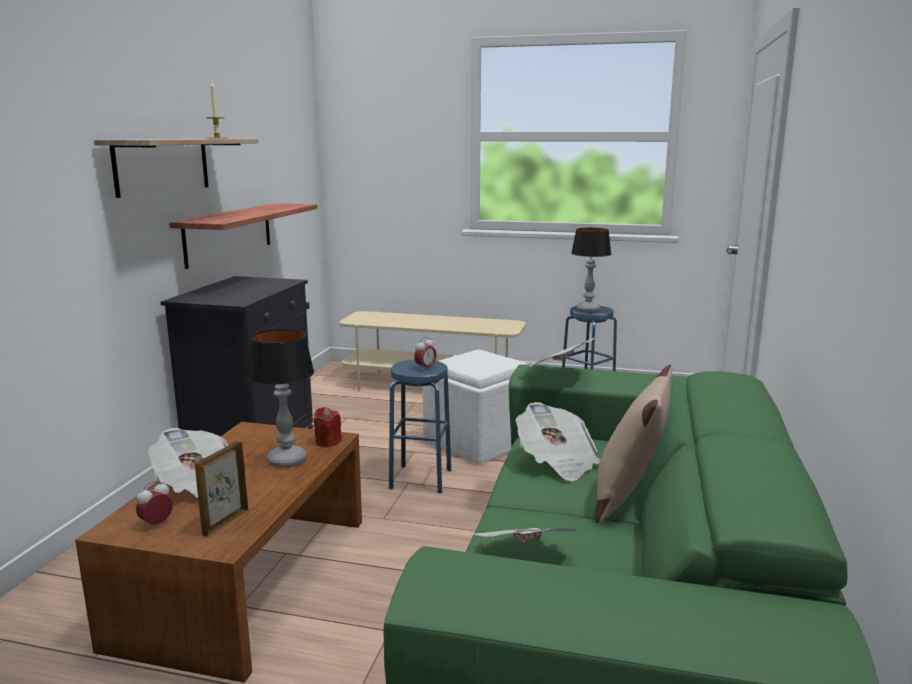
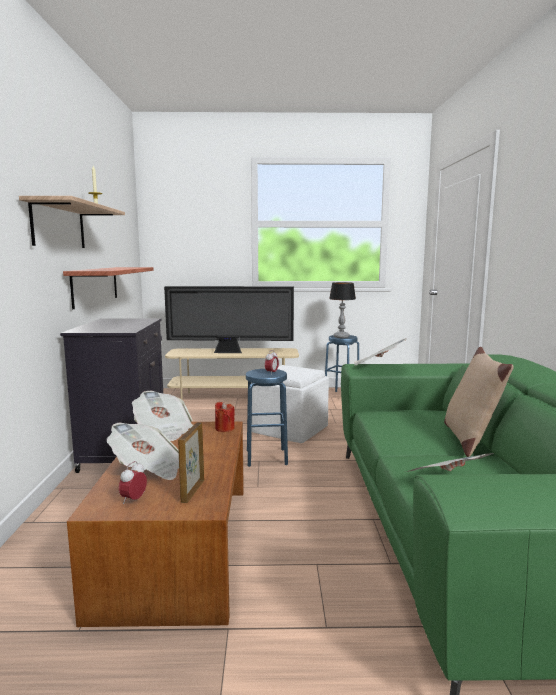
camera: 15 degrees left, 5 degrees down
table lamp [247,329,314,468] -> none
newspaper [516,402,600,482] -> newspaper moved to [132,391,193,441]
none -> television [164,286,294,353]

